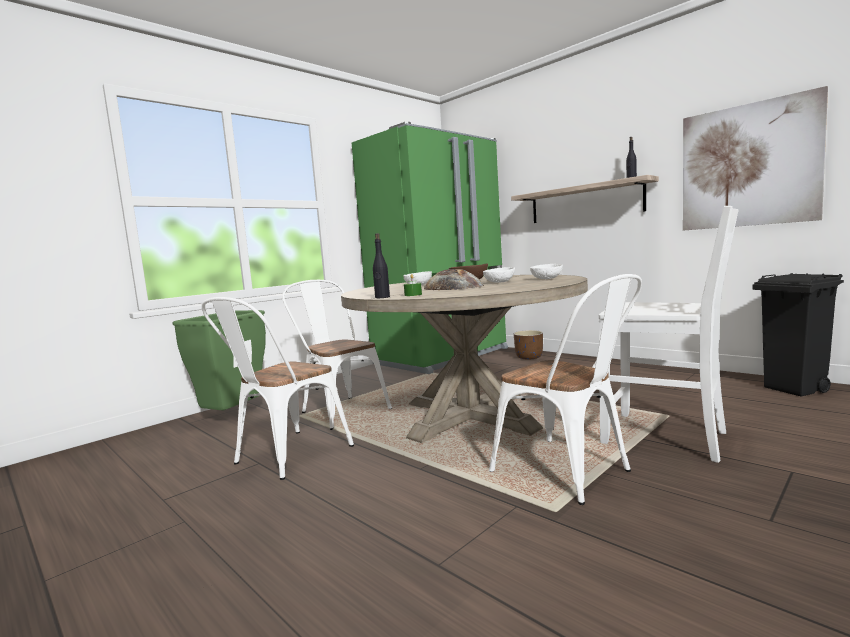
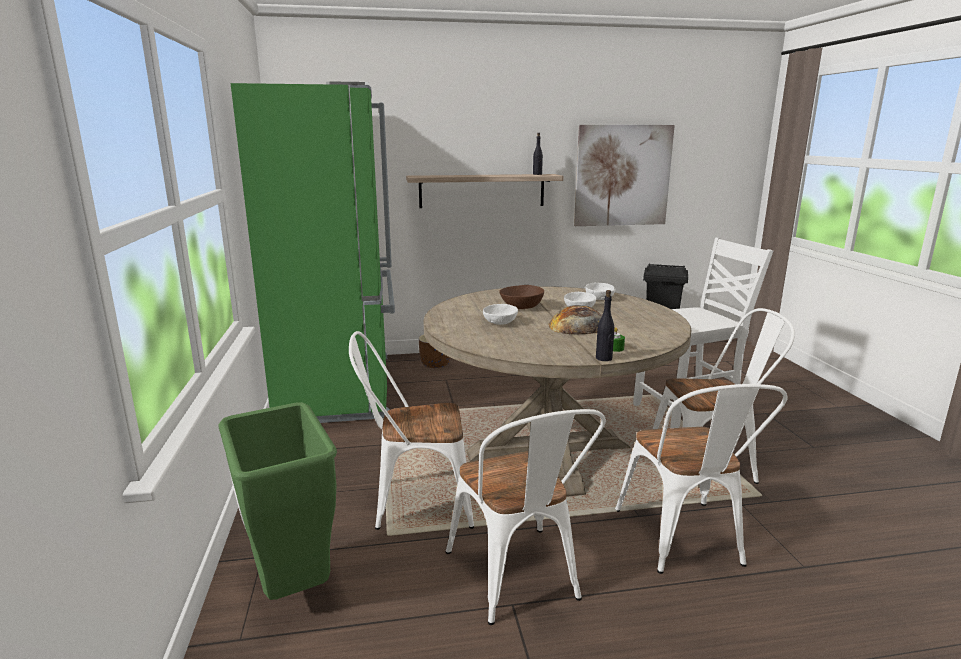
camera: 55 degrees left, 10 degrees up
none -> white chair [615,384,788,574]

